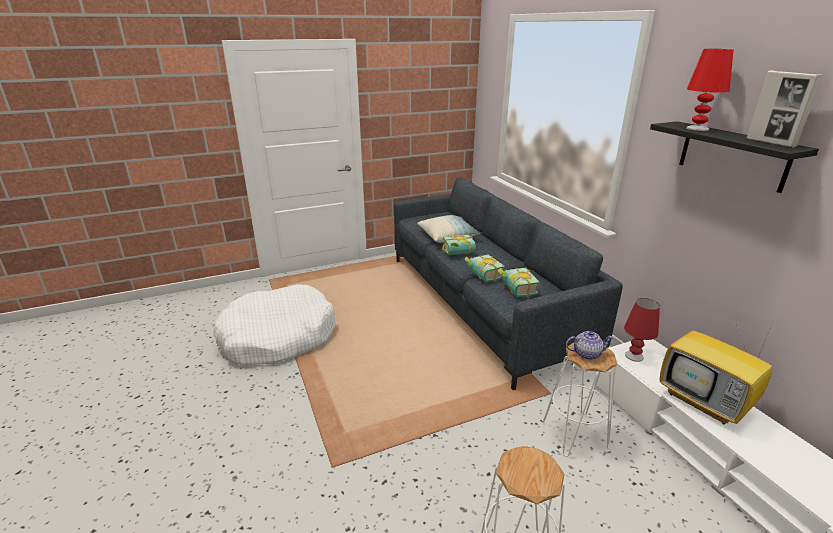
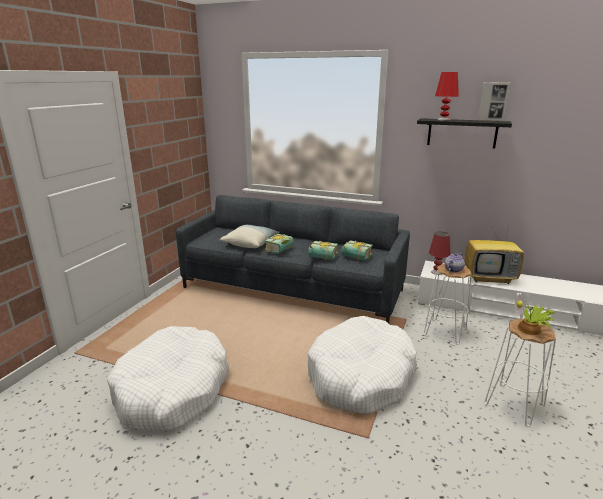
camera: 45 degrees left, 5 degrees down
none -> white dog bed [307,316,417,414]
none -> potted plant [514,293,555,335]

